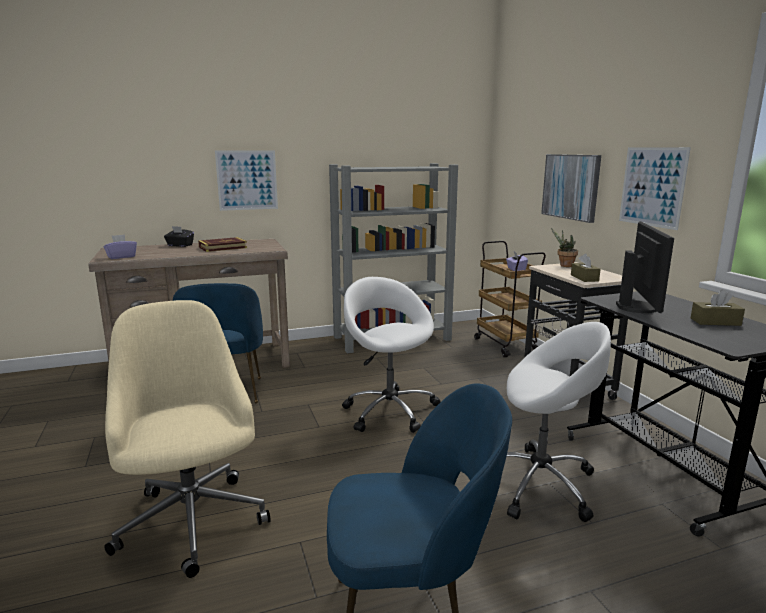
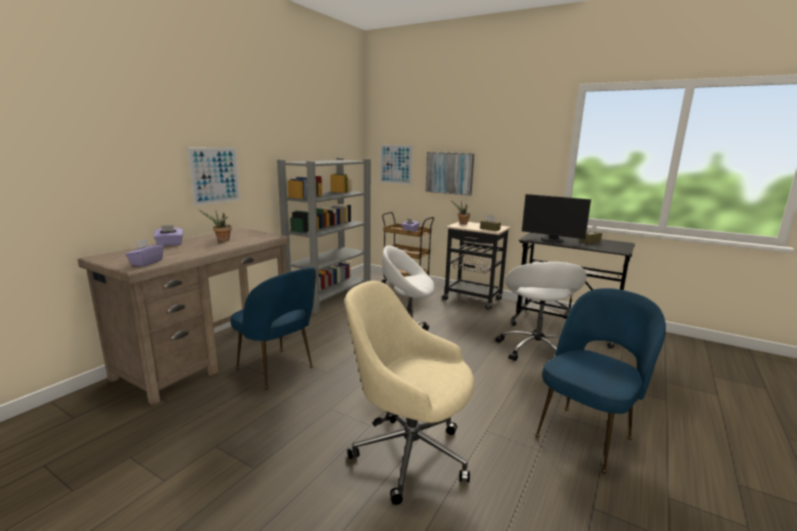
camera: 40 degrees left, 0 degrees up
black tissue box [164,226,194,247] -> purple tissue box [154,225,183,246]
book [198,237,247,252] -> potted plant [199,210,232,241]
white office chair [507,322,611,522] -> white office chair turned 120 degrees clockwise [495,262,587,361]
monitor [616,221,674,313] -> monitor turned 150 degrees clockwise [522,194,591,243]
picture [619,147,691,230] -> picture moved to [380,144,413,185]

